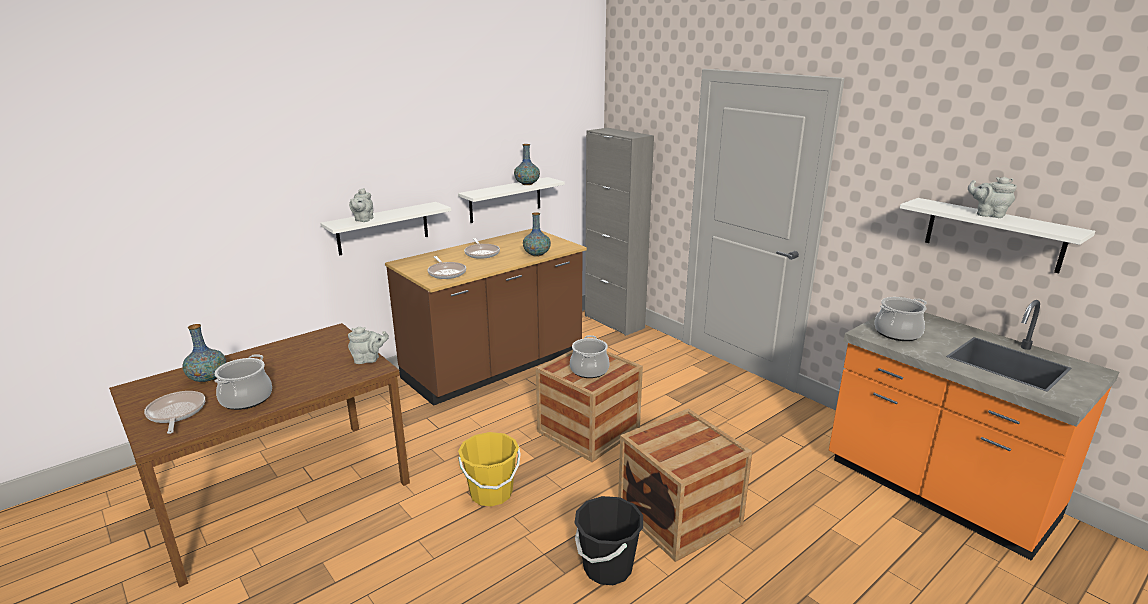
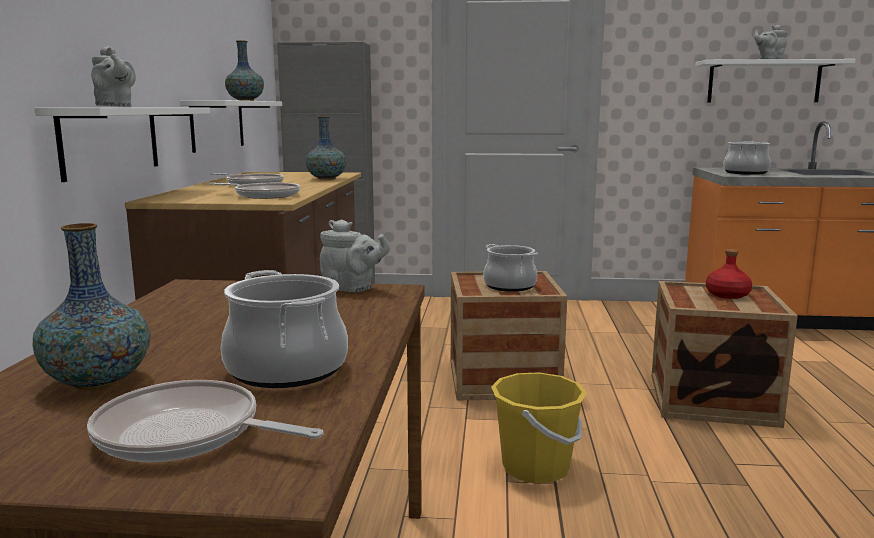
camera: 45 degrees left, 10 degrees down
grey teapot [348,327,389,364] -> grey teapot turned 75 degrees clockwise [320,219,390,292]
black bucket [575,496,643,585] -> none
none -> red bottle [706,249,752,299]

